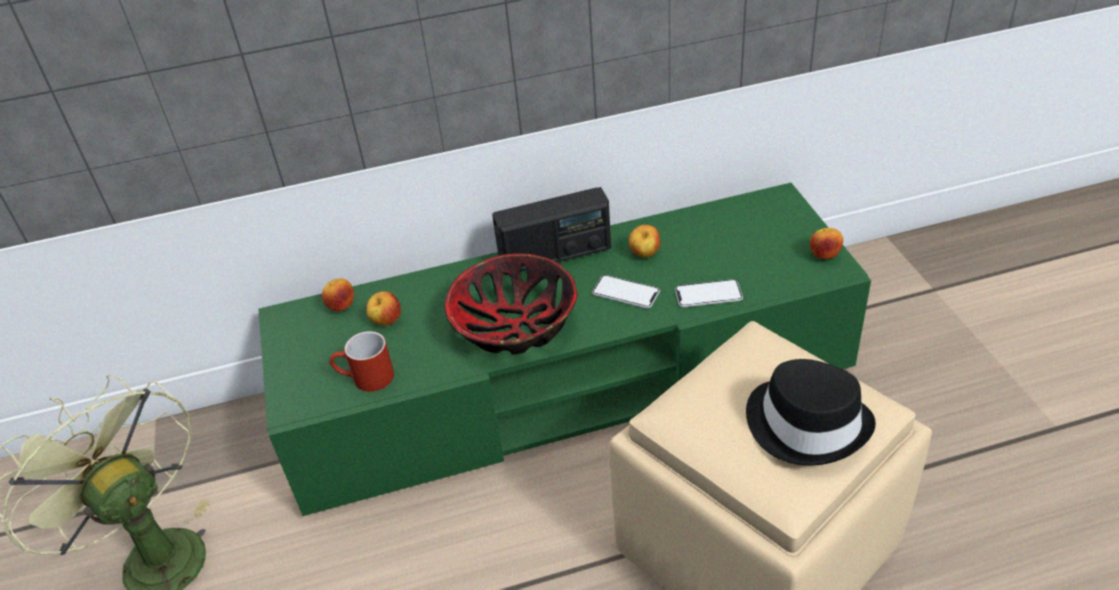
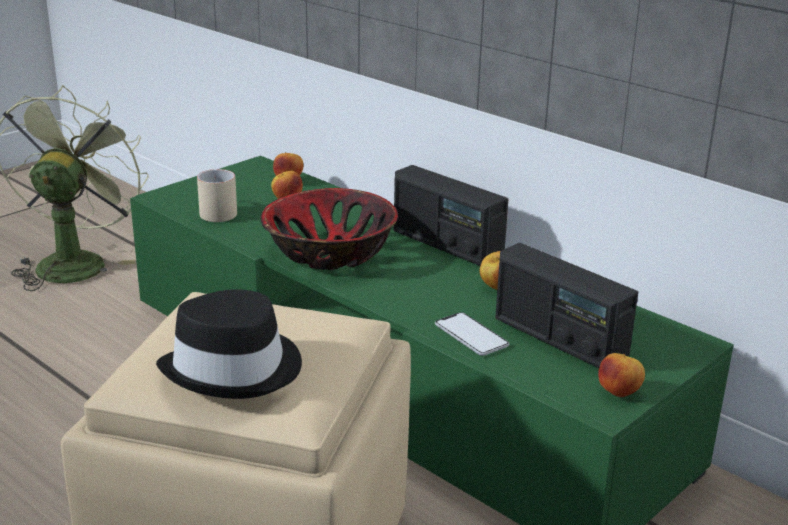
camera: 55 degrees right, 15 degrees down
red mug [330,331,394,392] -> beige mug [197,169,237,222]
phone [592,275,660,309] -> none
none -> radio [495,243,638,368]

